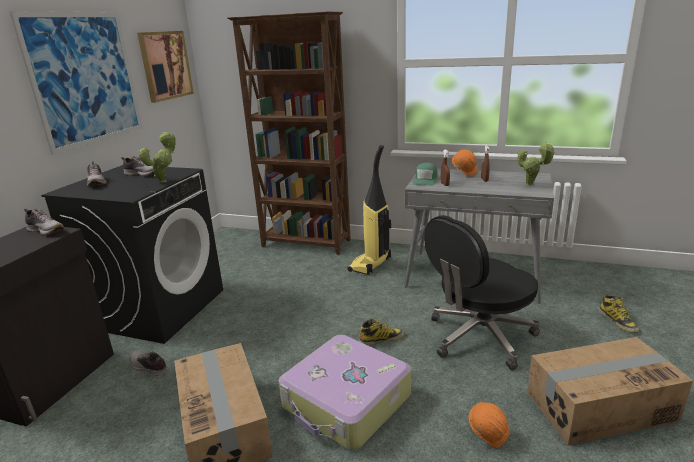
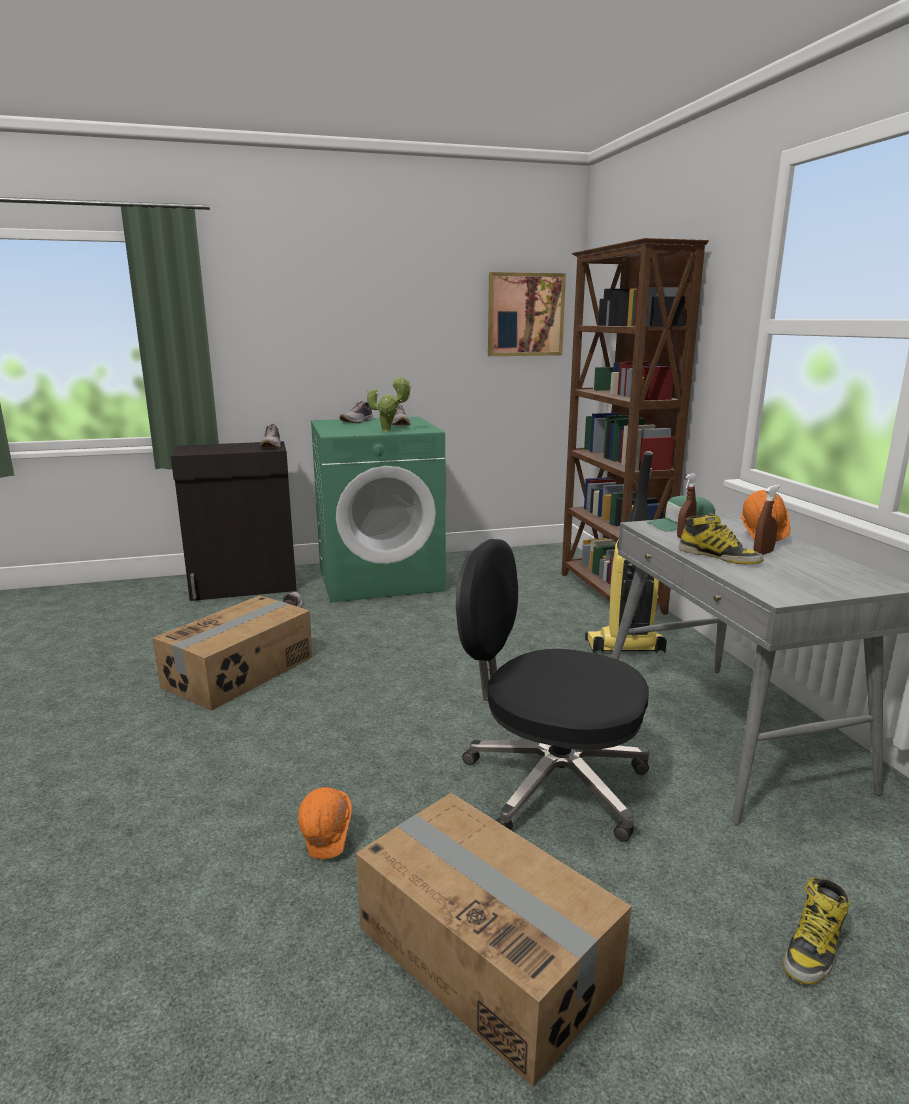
camera: 55 degrees right, 5 degrees down
picture [9,11,142,155] -> none
black washing machine [41,165,223,344] -> green washing machine [311,416,446,603]
suitcase [279,335,411,450] -> none
boot [359,318,404,346] -> boot moved to [678,513,764,564]
potted plant [517,142,555,186] -> none

